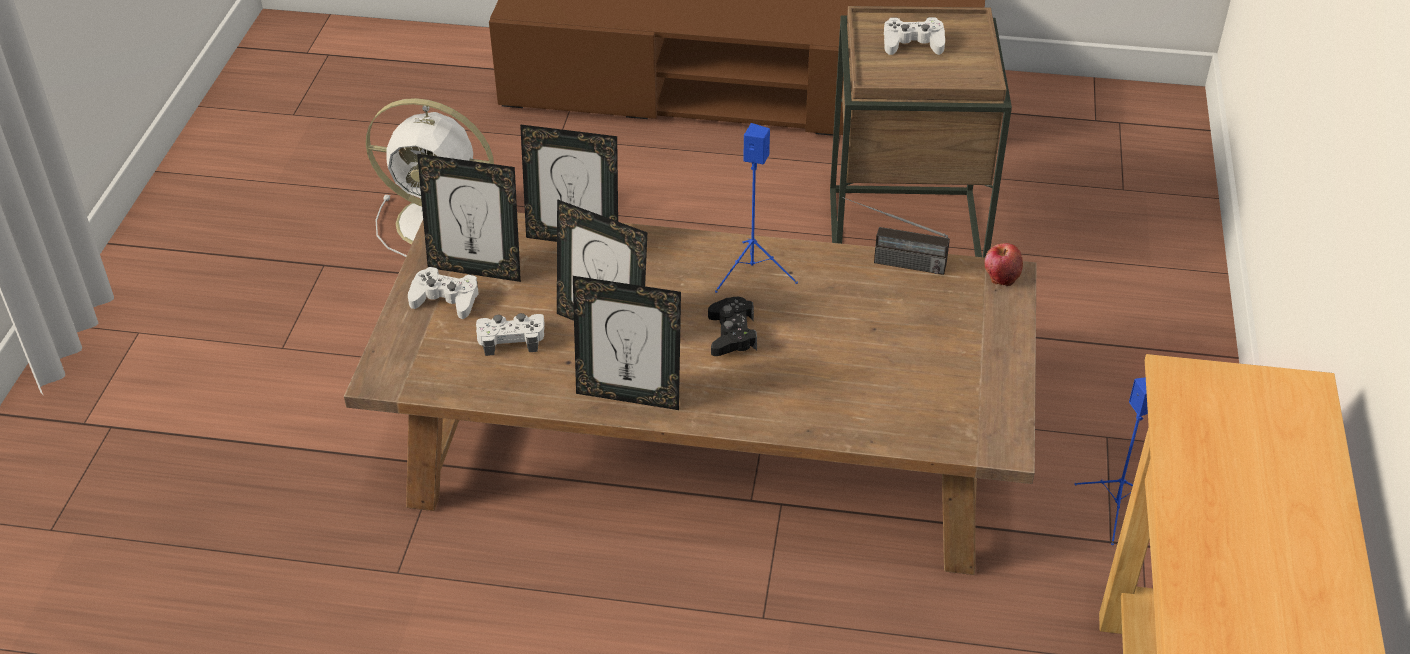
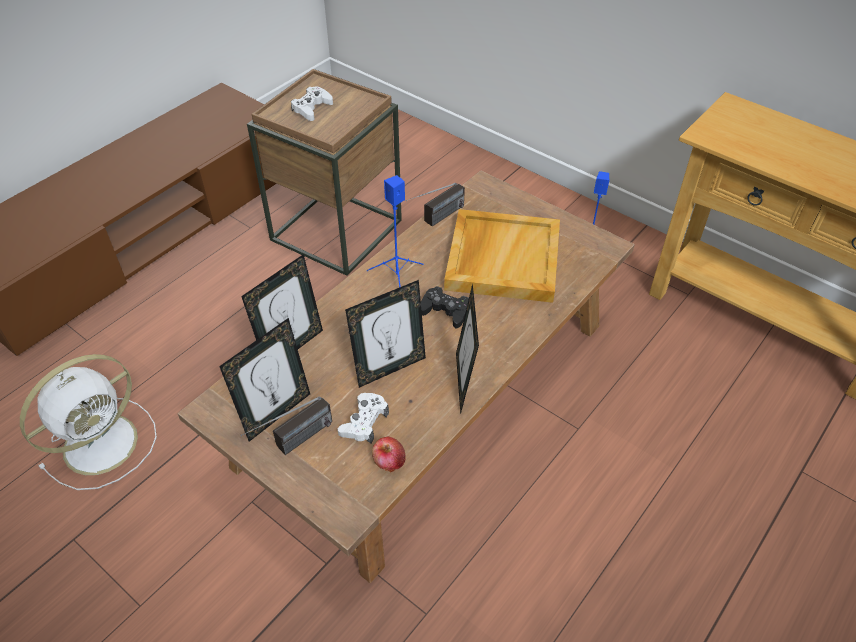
camera: 60 degrees left, 5 degrees up
white game controller [408,267,478,319] -> radio [241,397,332,455]
picture frame [573,276,681,410] -> picture frame turned 135 degrees clockwise [456,283,479,414]
apple [984,243,1023,286] -> apple moved to [372,436,406,472]
none -> beige tray [444,209,560,303]

